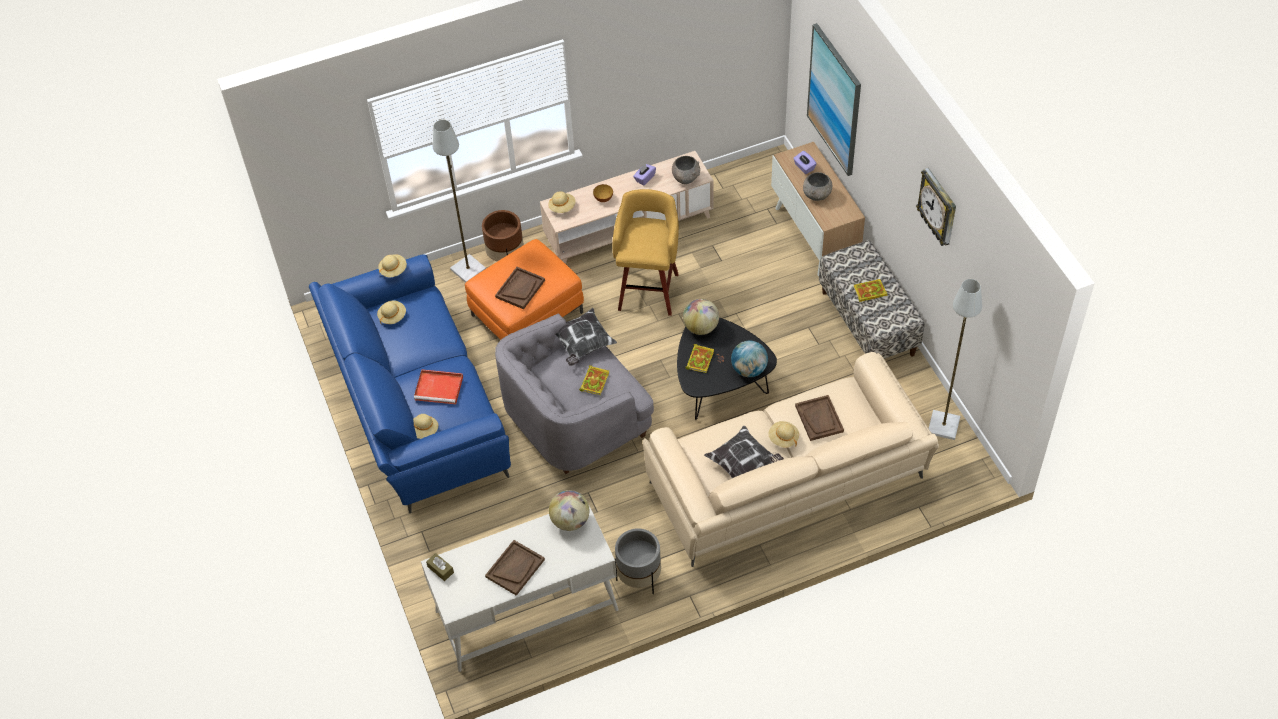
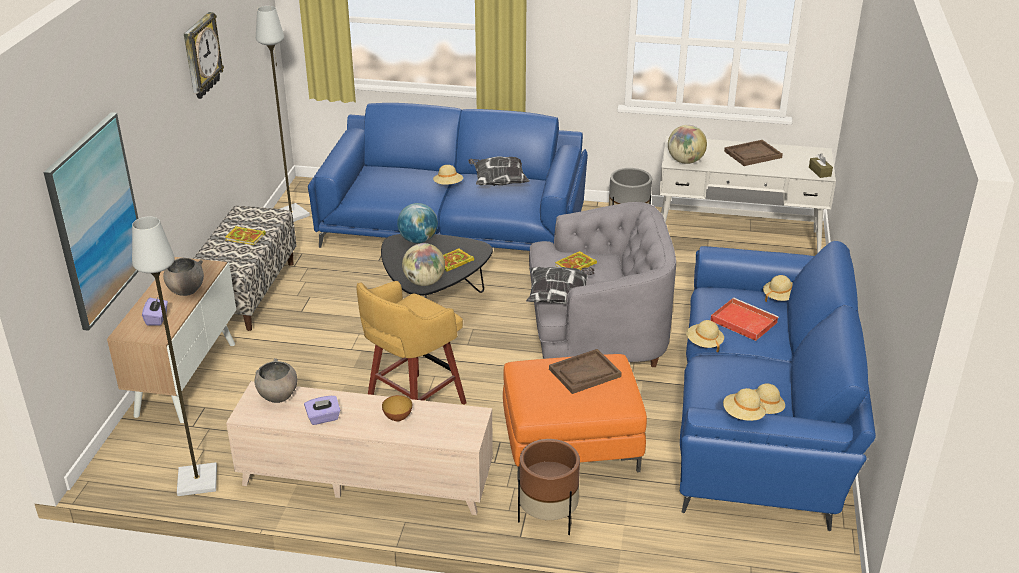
camera: 150 degrees left, 20 degrees down
grey floor lamp [433,120,486,283] -> grey floor lamp moved to [132,217,217,496]
beige hat [548,191,576,213] -> beige hat moved to [686,320,724,352]
beige sofa [643,352,939,567] -> blue sofa [308,103,588,251]
brown tray [795,395,844,441] -> none

